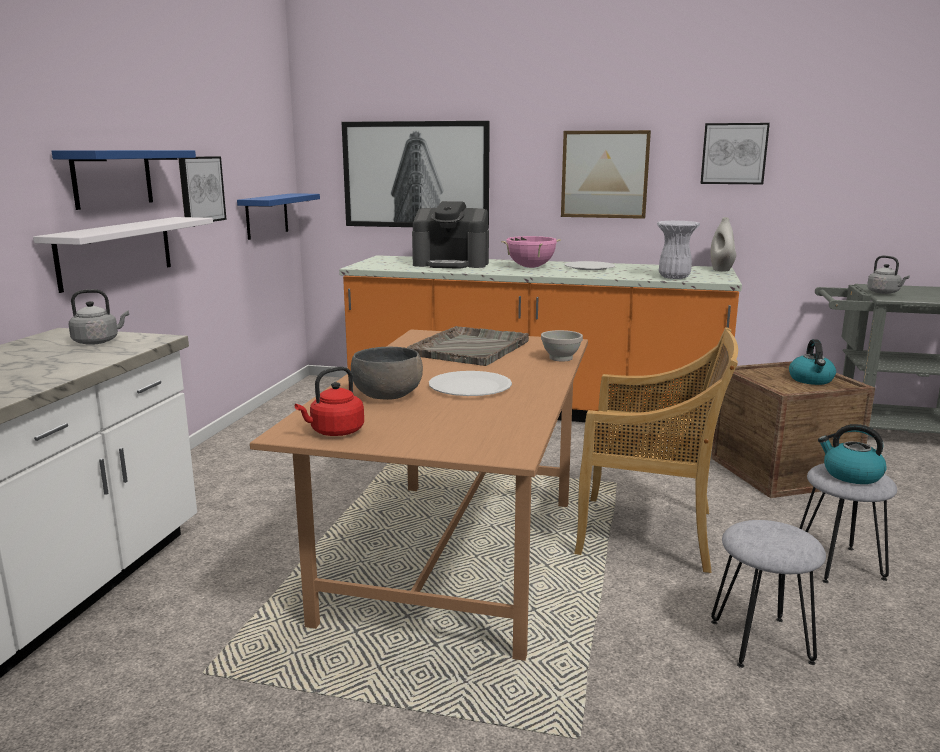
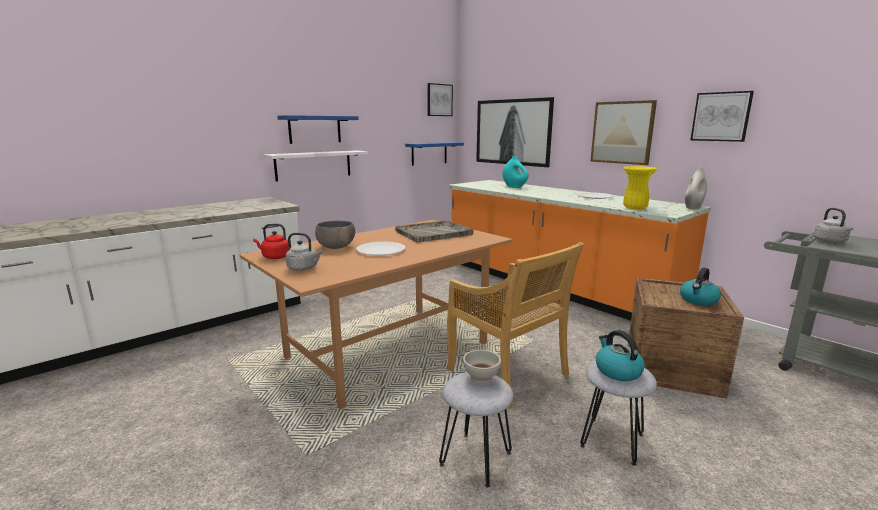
camera: 35 degrees right, 0 degrees up
grey kettle [68,289,129,345] -> grey kettle moved to [285,233,323,271]
picture [178,156,227,222] -> picture moved to [427,83,453,116]
coffee machine [412,201,489,268] -> turquoise vase [502,156,529,188]
pink cooking pot [501,236,561,268] -> none
white bowl [541,330,583,361] -> white bowl moved to [463,350,501,384]
white vase [657,221,700,279] -> yellow vase [623,166,657,210]

